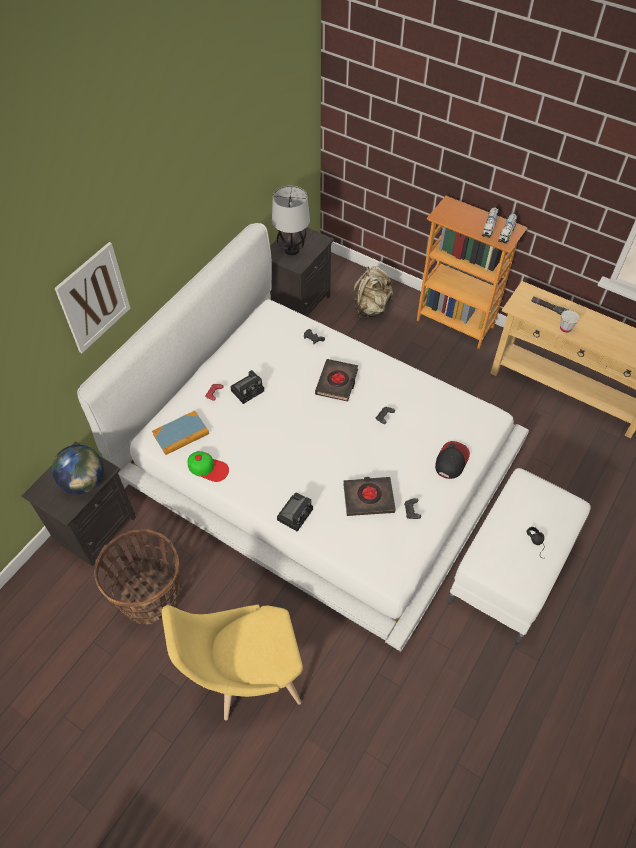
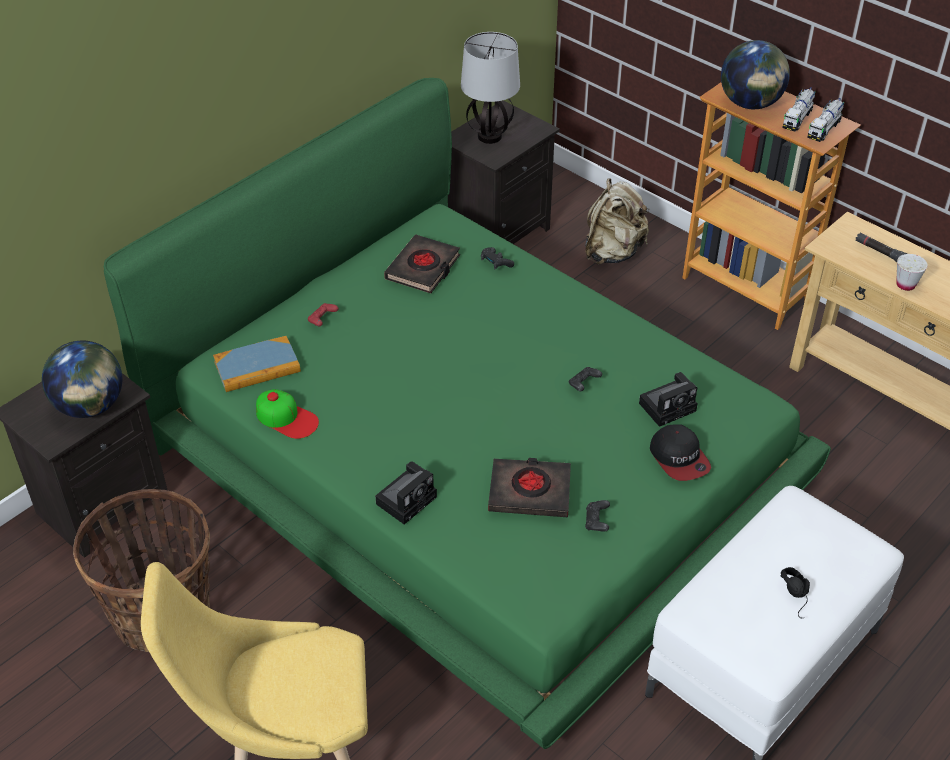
camera: 10 degrees right, 10 degrees down
picture [55,242,130,353] -> none
white bed [77,223,529,652] -> green bed [104,78,831,749]
camera [230,370,264,404] -> camera moved to [639,372,698,427]
black book [315,359,358,402] -> black book moved to [384,234,460,293]
cap [435,441,470,479] -> cap turned 120 degrees clockwise [650,424,711,481]
none -> globe [721,40,790,109]

